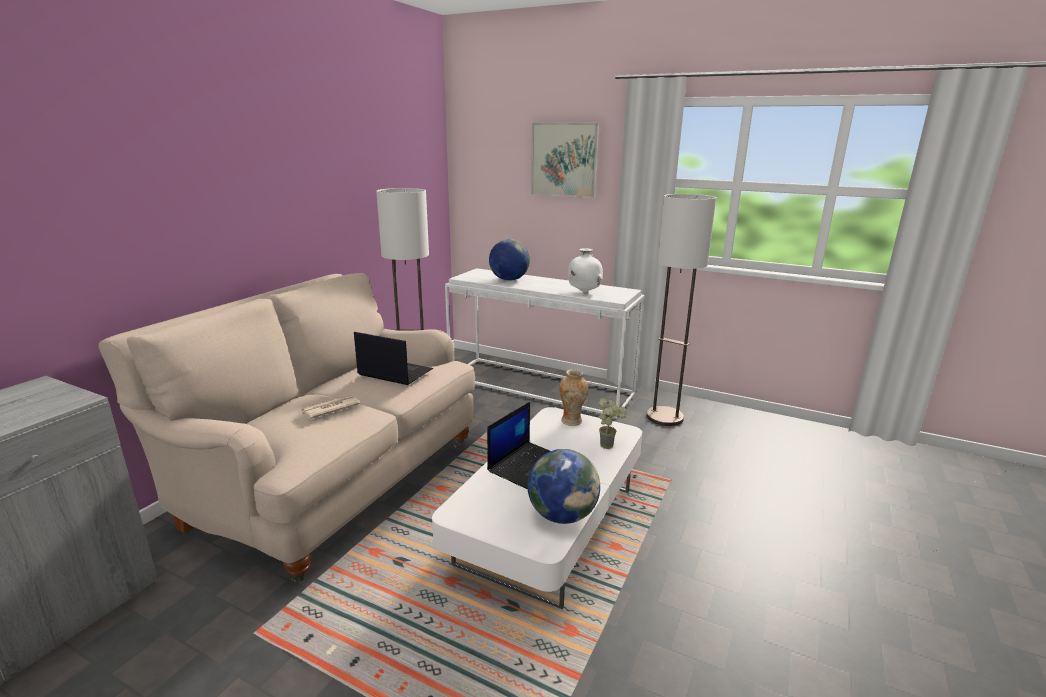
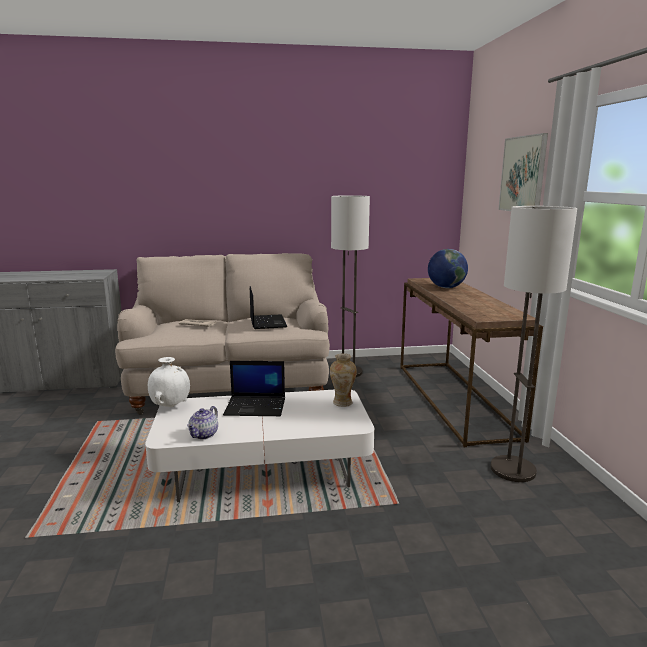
camera: 55 degrees right, 5 degrees down
white console table [445,268,645,419] -> brown console table [400,278,543,447]
globe [527,449,600,524] -> teapot [187,406,218,439]
white vase [568,248,603,293] -> white vase moved to [148,357,190,407]
potted plant [599,398,626,449] -> none

